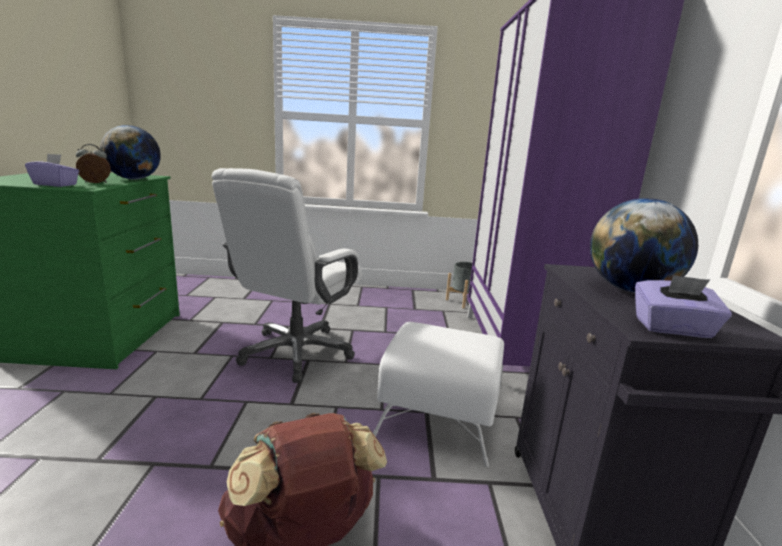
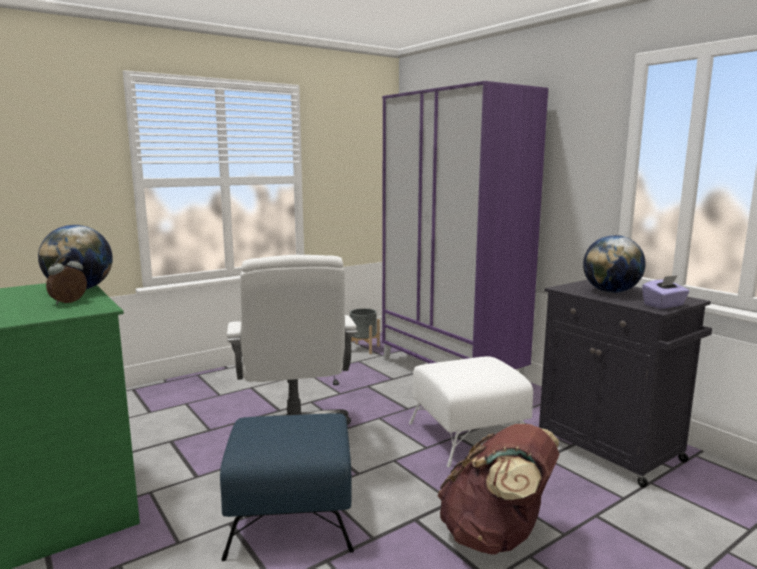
camera: 35 degrees left, 5 degrees down
purple tissue box [25,153,79,187] -> none
none -> blue ottoman [220,413,354,561]

